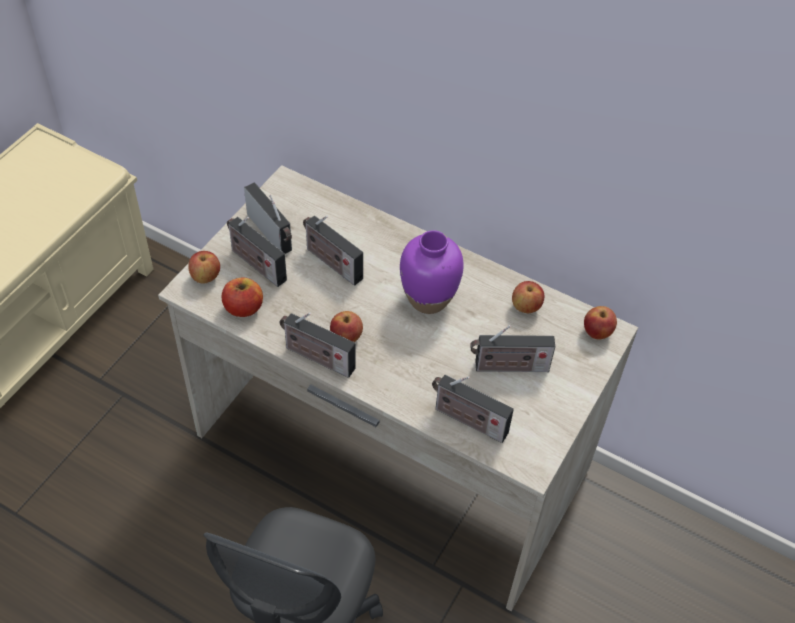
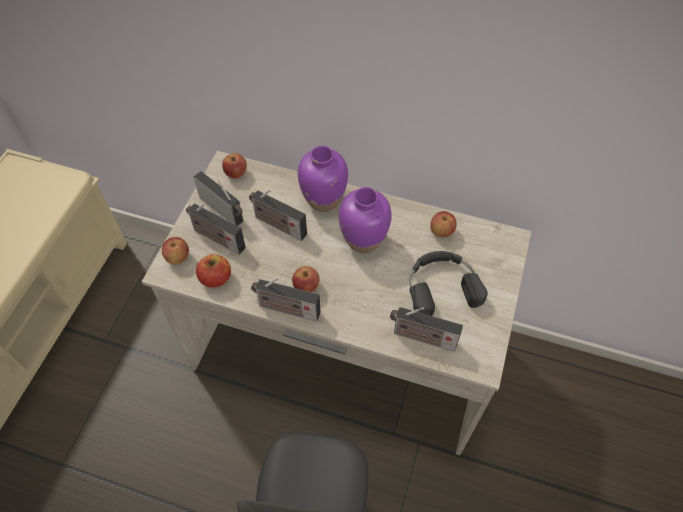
camera: 10 degrees left, 5 degrees up
radio [470,325,555,372] -> black headphones [409,251,488,316]
apple [584,306,617,340] -> apple moved to [222,153,247,179]
none -> purple vase [298,146,348,212]

